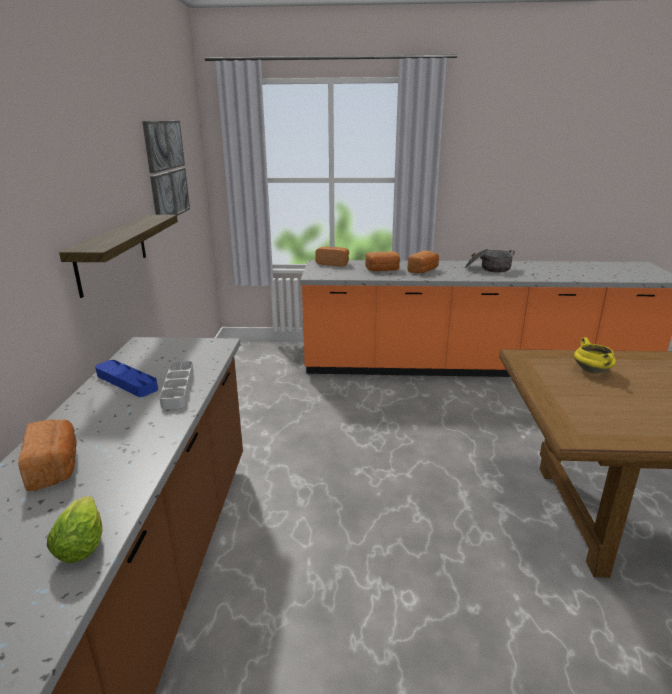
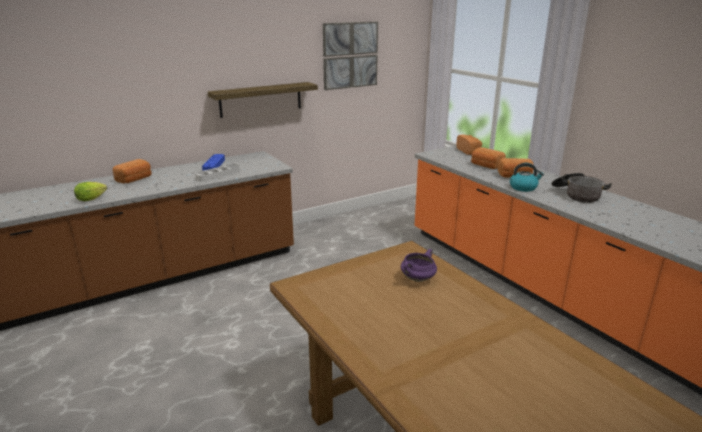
camera: 55 degrees right, 0 degrees up
yellow cooking pot [574,337,616,373] -> purple cooking pot [401,249,437,282]
none -> kettle [510,163,544,192]

